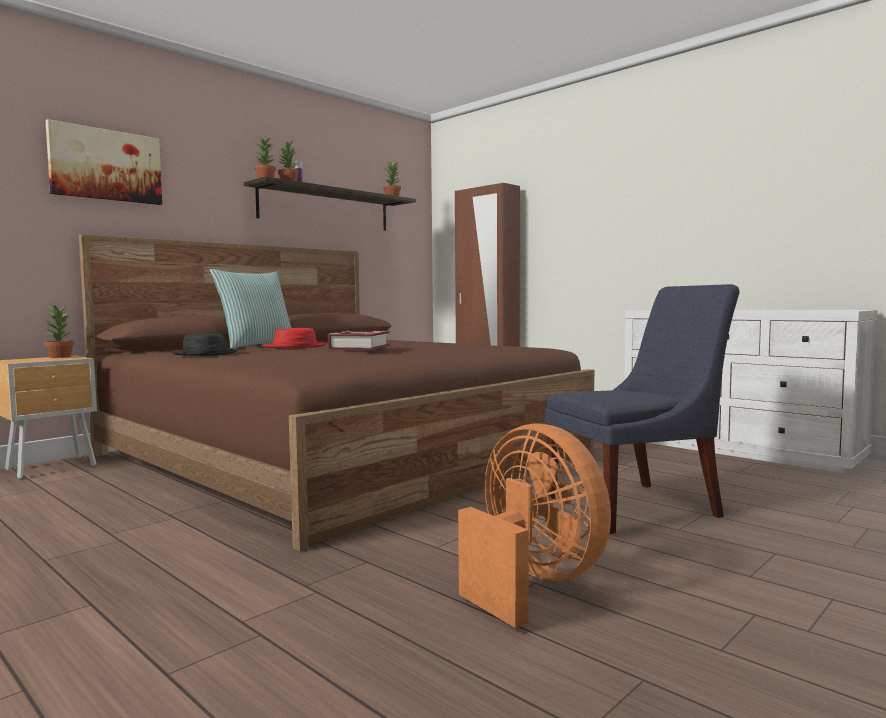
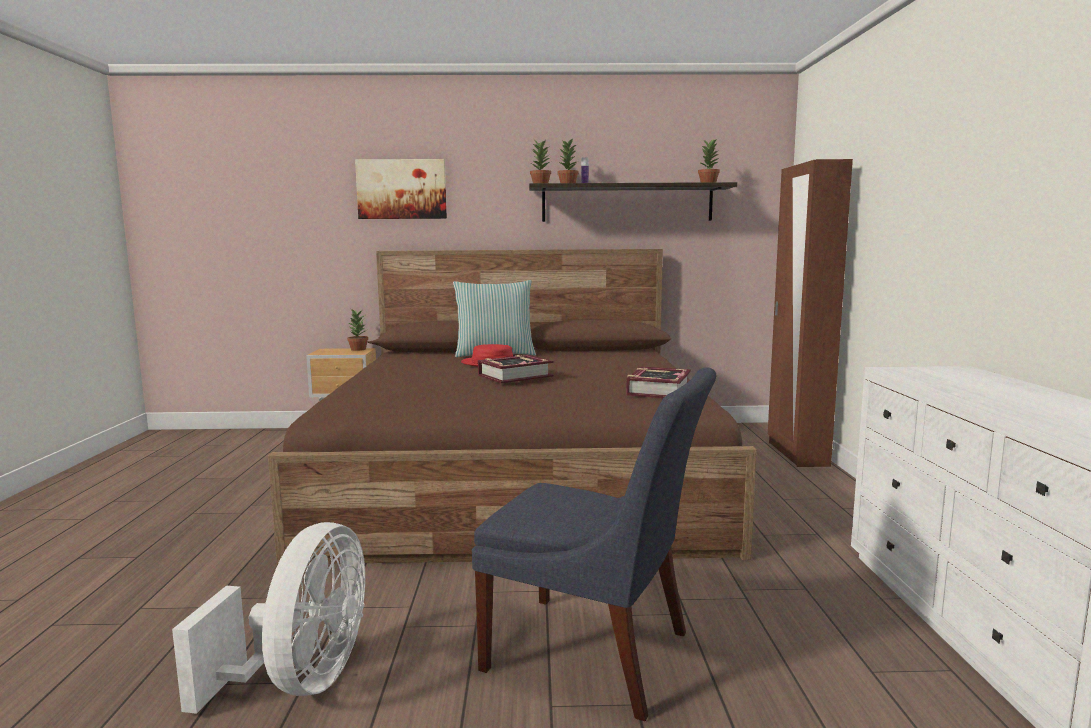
camera: 45 degrees right, 5 degrees up
black hat [171,333,238,356] -> none
orange fan [458,424,611,628] -> white fan [172,522,365,714]
none -> book [626,367,691,398]

